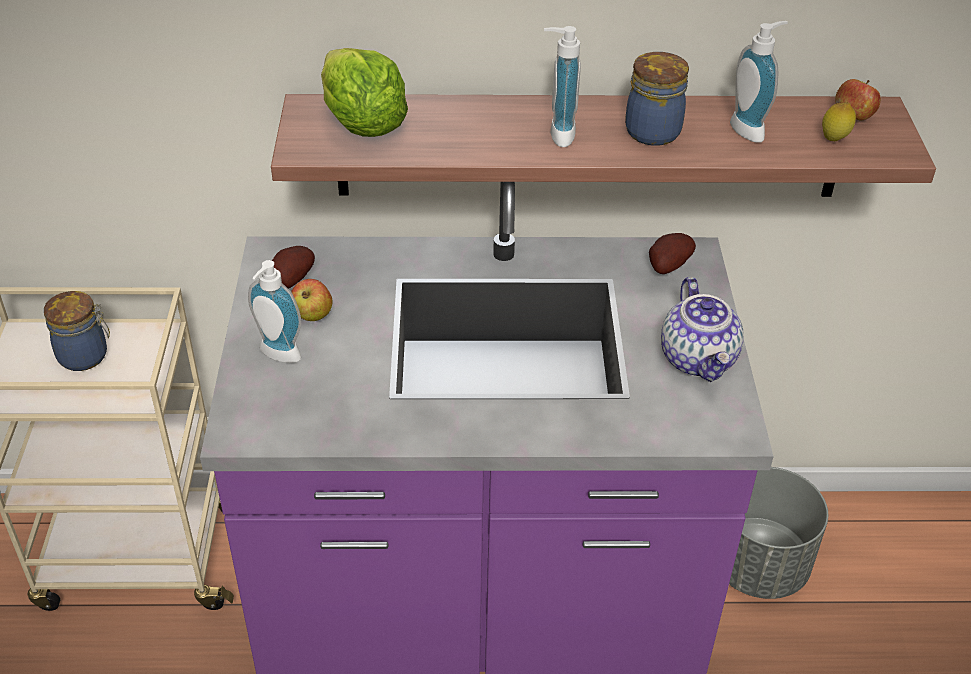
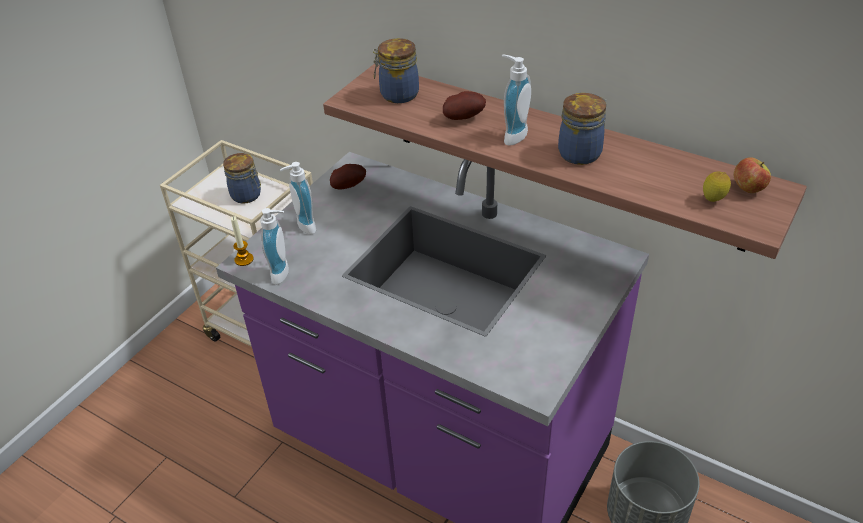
camera: 35 degrees right, 0 degrees up
apple [291,279,332,321] -> none
lettuce [321,48,408,137] -> jar [373,38,419,103]
potato [649,233,696,274] -> potato moved to [443,91,486,120]
teapot [661,277,744,382] -> none
soap dispenser [730,21,788,143] -> soap dispenser moved to [260,208,289,285]
none -> candle [231,216,254,266]

